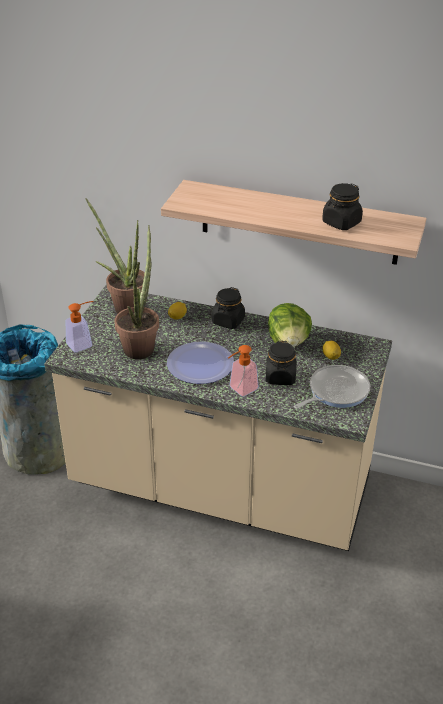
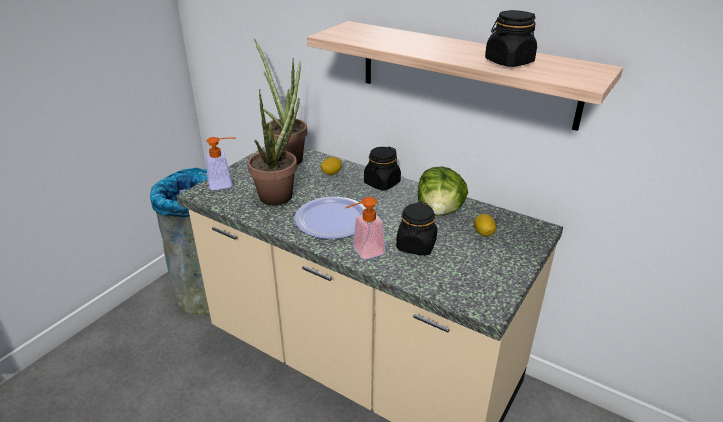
camera: 15 degrees right, 5 degrees down
frying pan [294,365,370,409] -> none

